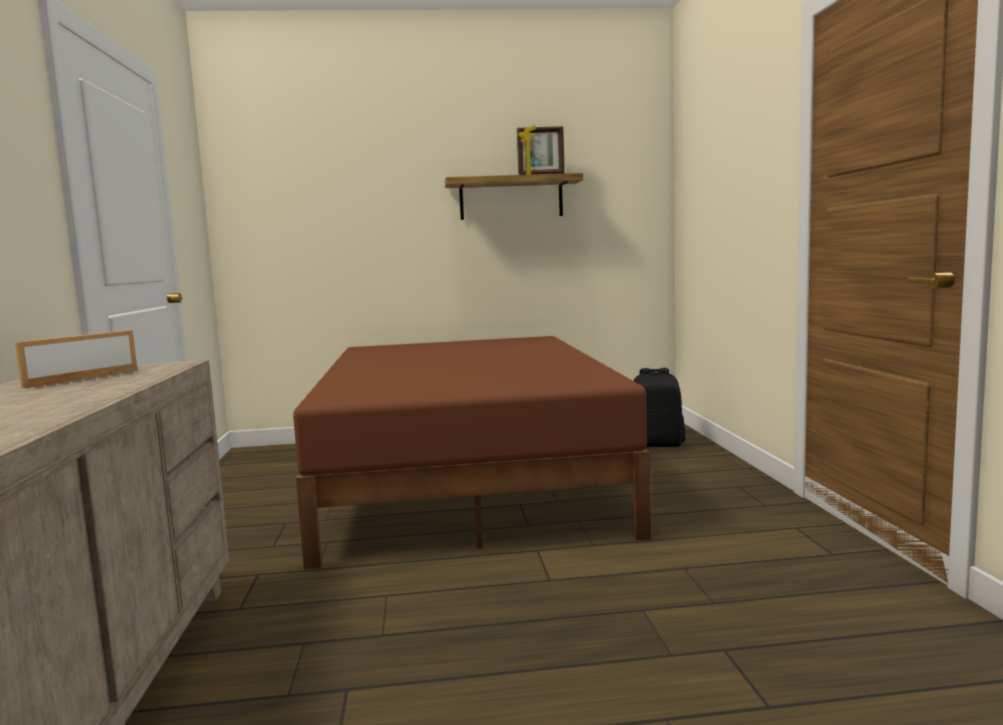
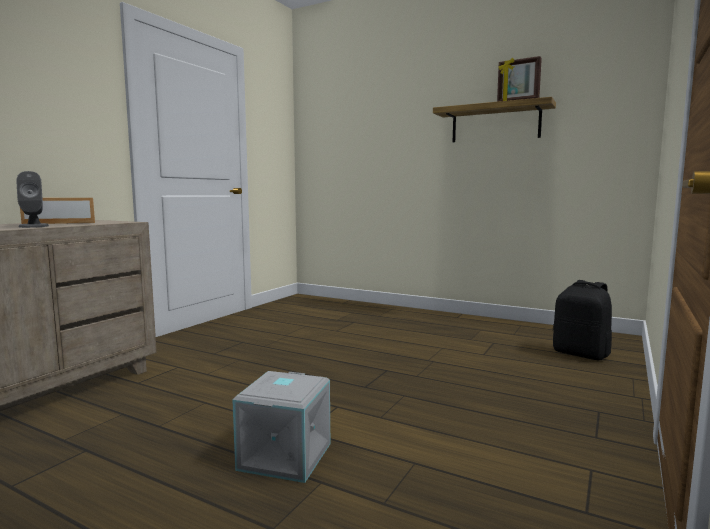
camera: 35 degrees right, 0 degrees up
brown bed [293,336,651,569] -> none
none -> grey speaker [16,171,49,228]
none -> grey storage box [232,371,330,483]

